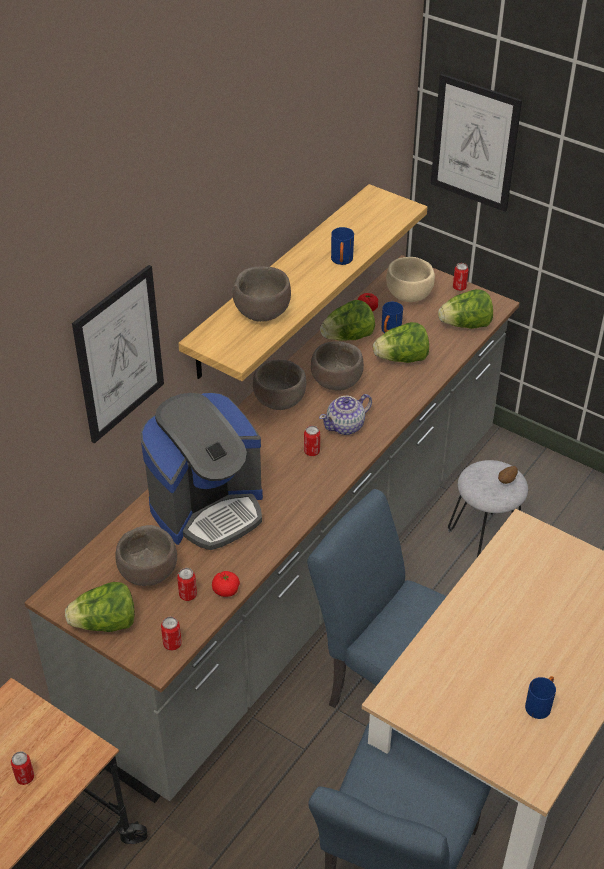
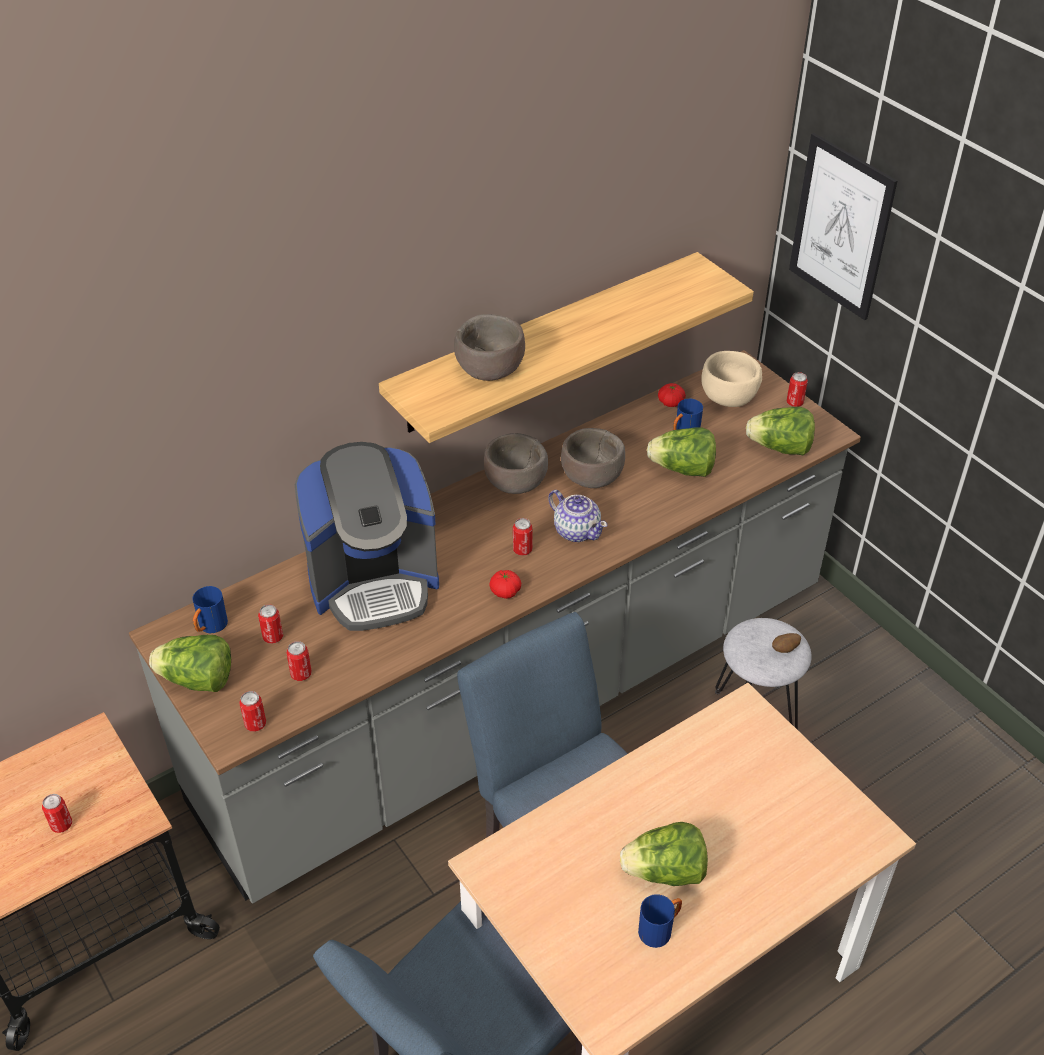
camera: 20 degrees right, 0 degrees up
picture [72,265,164,444] -> none
brown bowl [115,525,177,586] -> can [258,604,283,644]
tomato [212,571,240,597] -> tomato moved to [489,570,521,599]
teapot [319,394,372,435] -> teapot turned 120 degrees counterclockwise [548,490,608,542]
lettuce [320,300,375,341] -> lettuce moved to [620,822,708,886]
blue mug [331,227,354,265] -> blue mug moved to [192,586,228,633]

